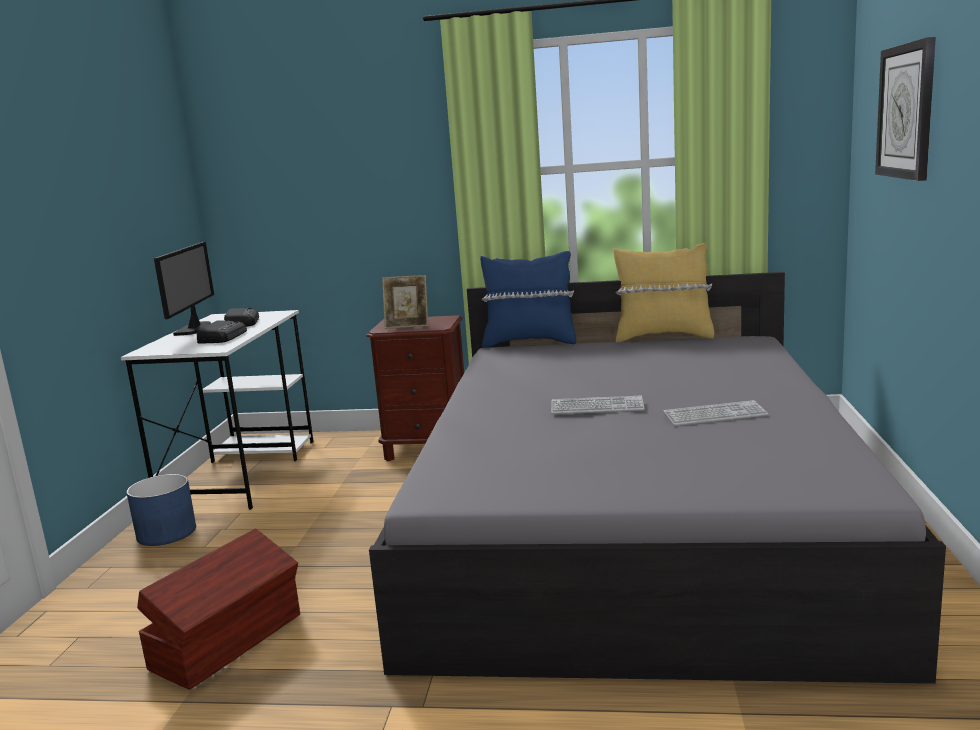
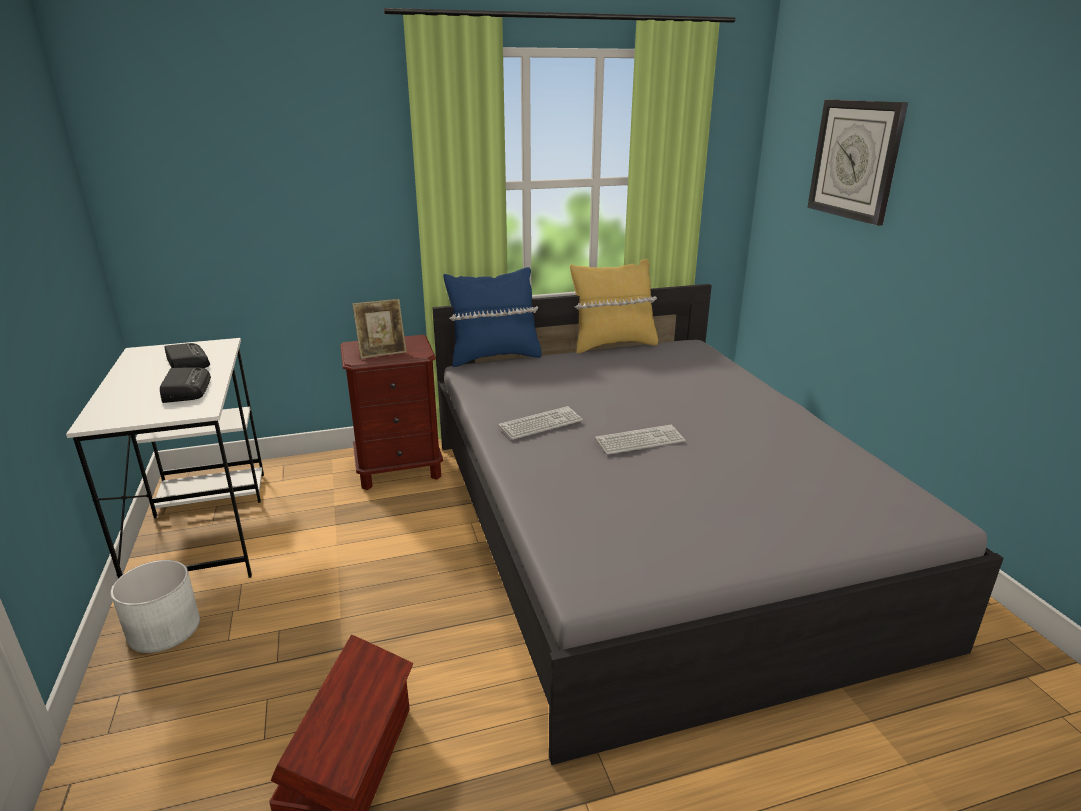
camera: 25 degrees left, 10 degrees up
blue planter [126,474,196,546] -> white planter [111,560,200,653]
monitor [154,242,214,336] -> none
keyboard [663,400,768,426] -> keyboard moved to [498,406,583,440]

